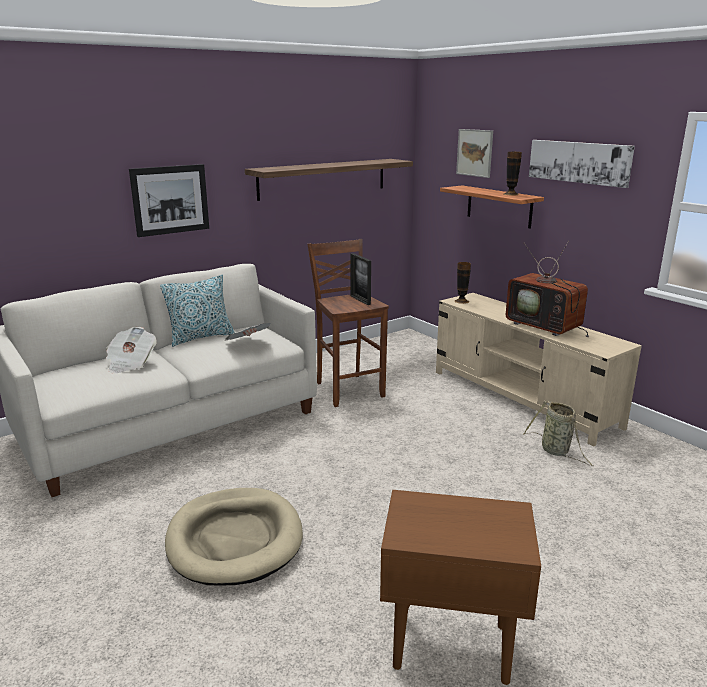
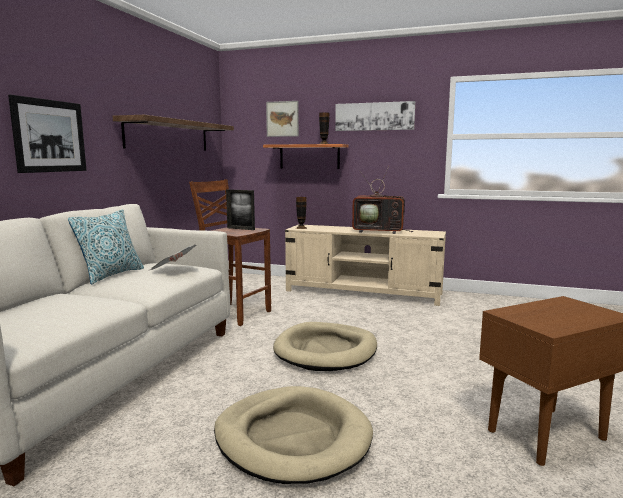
camera: 35 degrees left, 10 degrees down
newspaper [106,327,157,373] -> none
basket [523,401,593,466] -> none
none -> beige dog bed [273,322,377,371]

